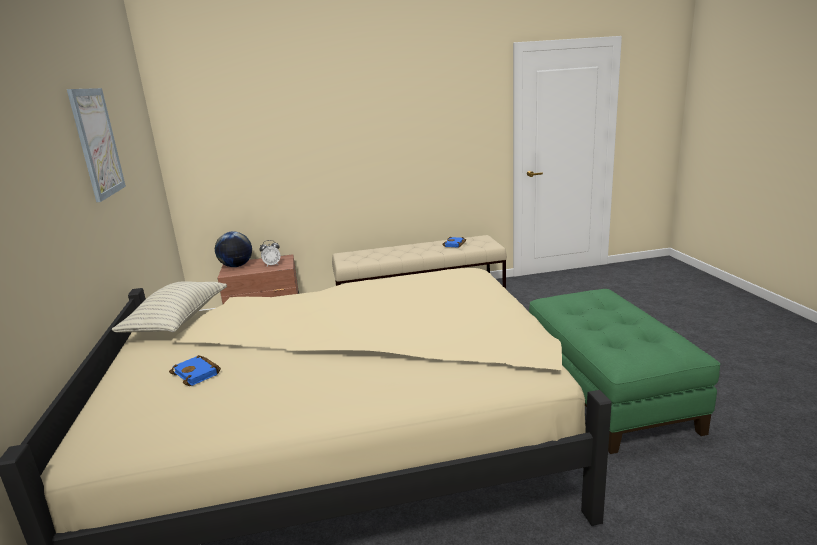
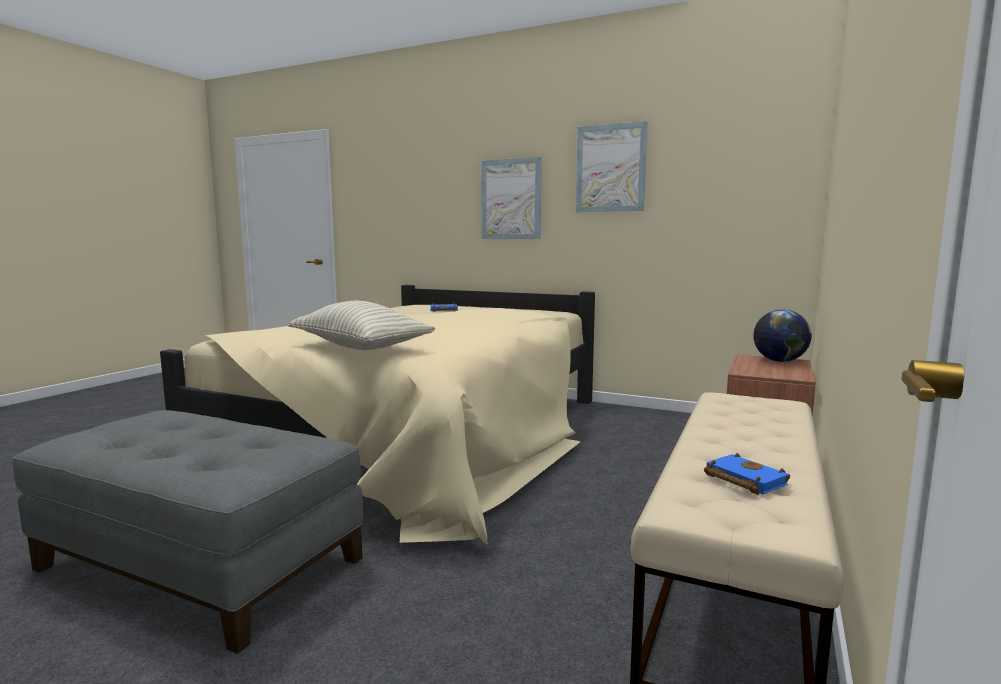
camera: 125 degrees right, 10 degrees down
pillow [112,281,227,333] -> pillow moved to [288,301,435,350]
alarm clock [259,240,281,266] -> none
green ottoman [529,289,720,454] -> grey ottoman [12,410,363,654]
none -> picture [481,157,542,239]

